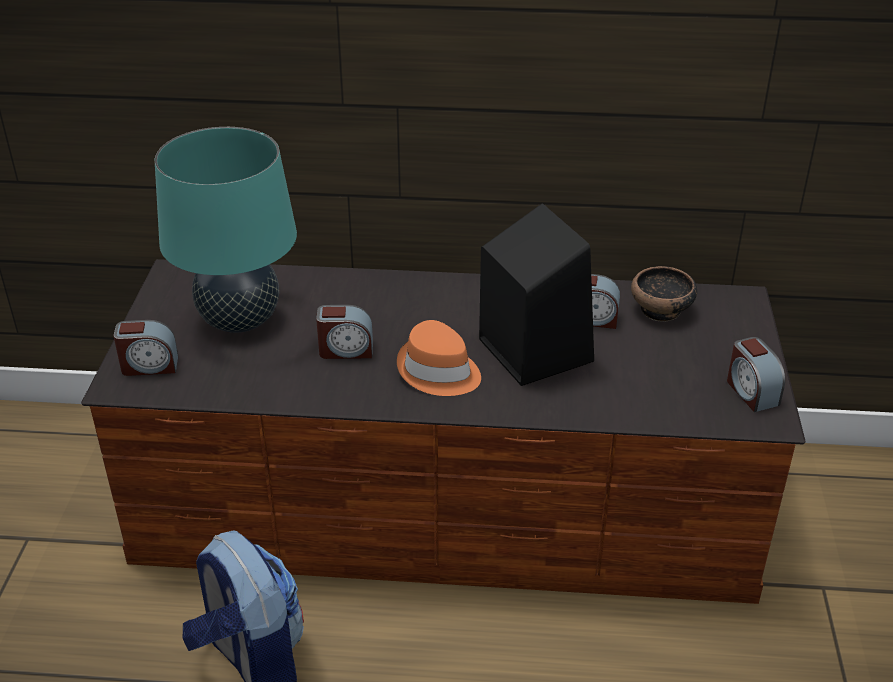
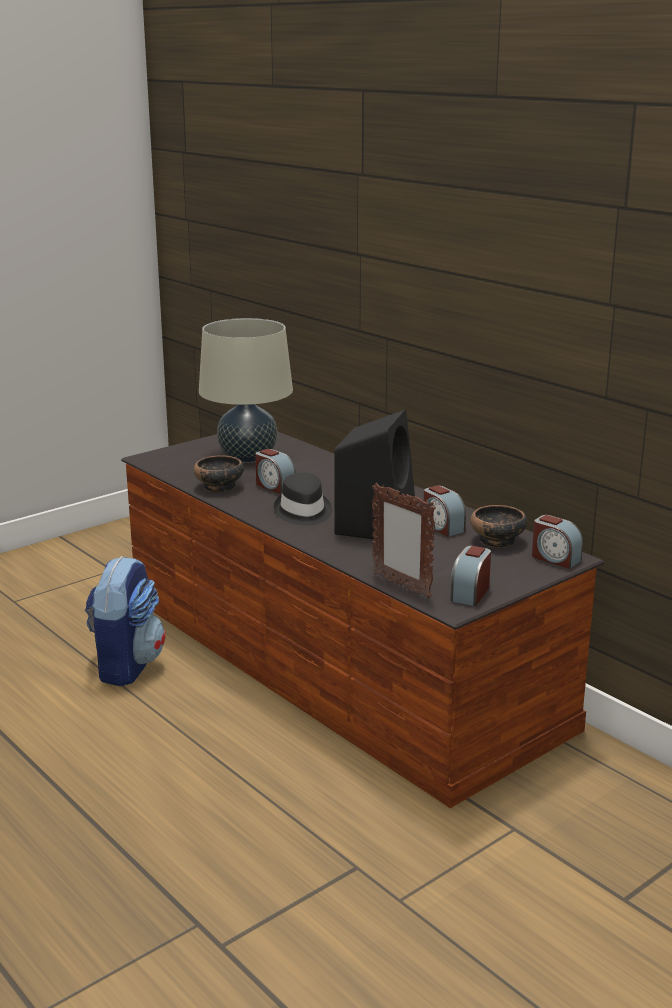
camera: 45 degrees right, 15 degrees down
alarm clock [113,320,178,376] -> alarm clock moved to [532,515,583,569]
turquoise table lamp [155,127,297,333] -> beige table lamp [199,318,293,463]
orange hat [397,320,481,396] -> black hat [274,473,332,525]
none -> bowl [193,455,244,492]
none -> picture frame [372,483,436,599]

